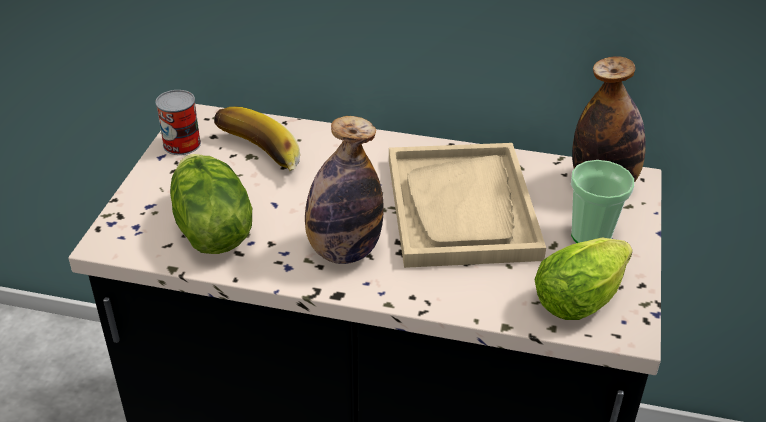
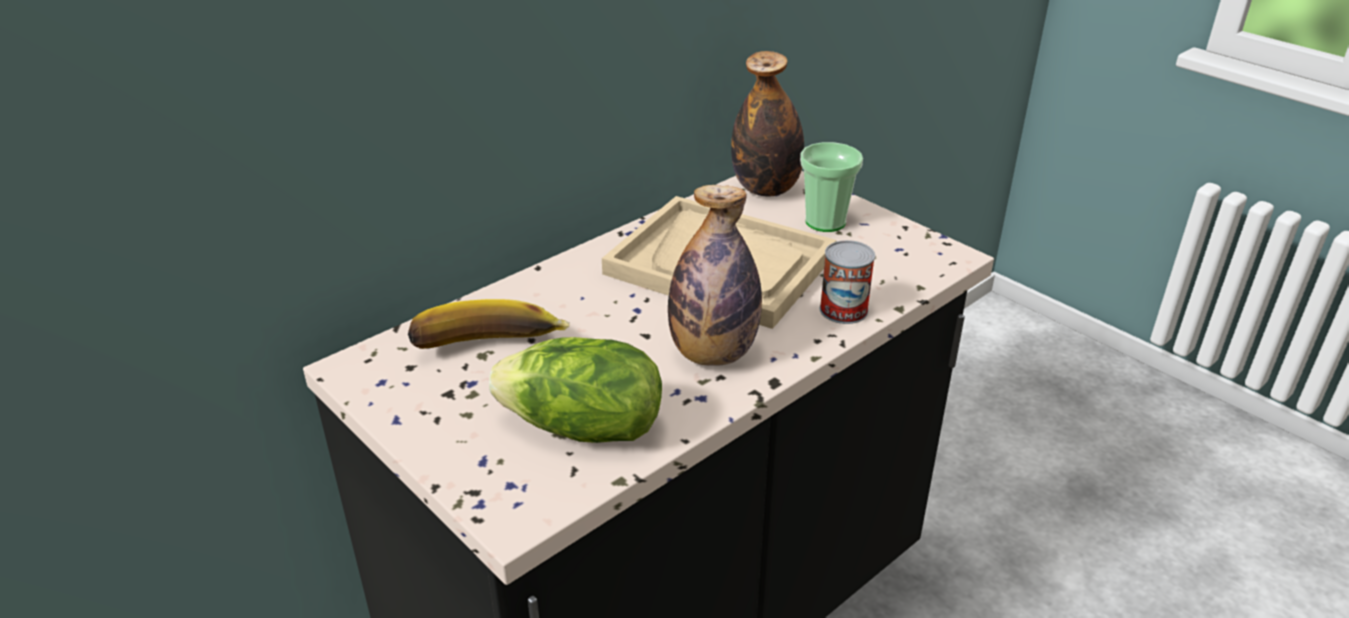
camera: 55 degrees left, 5 degrees down
can [155,90,201,155] -> can moved to [820,240,875,324]
lettuce [534,238,633,320] -> none

